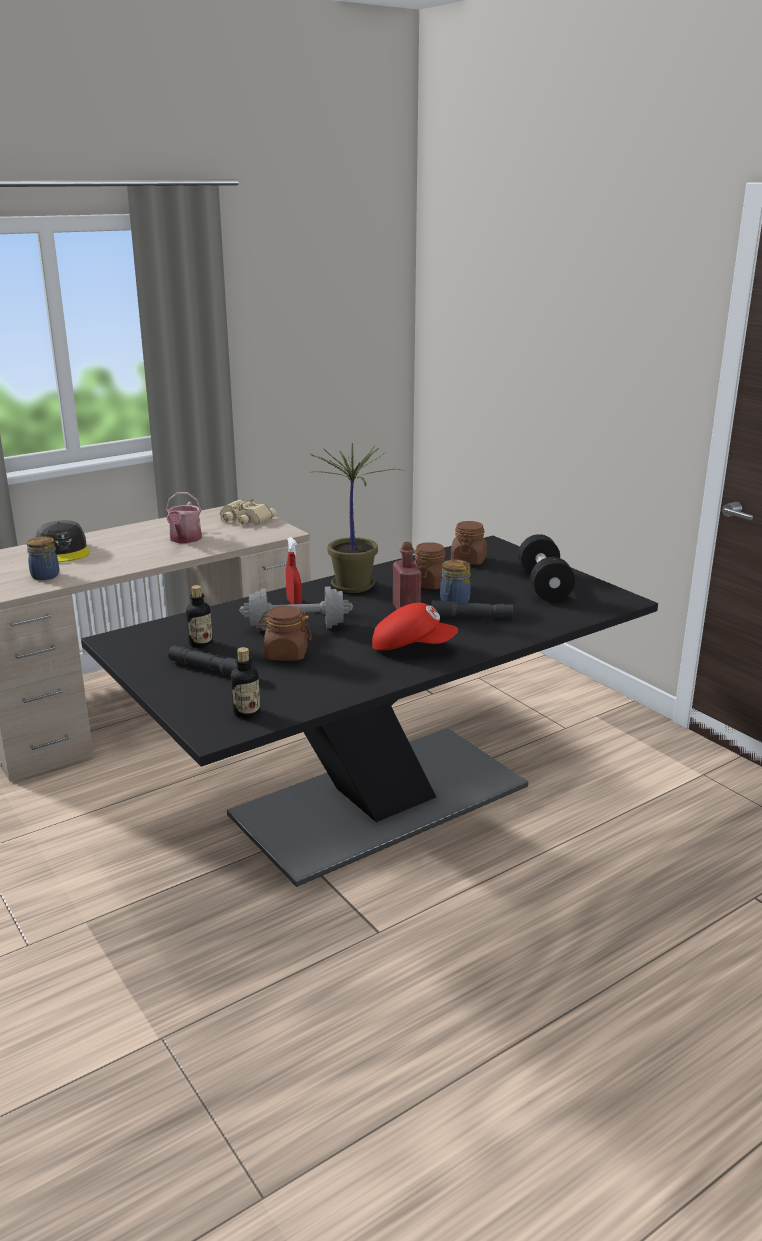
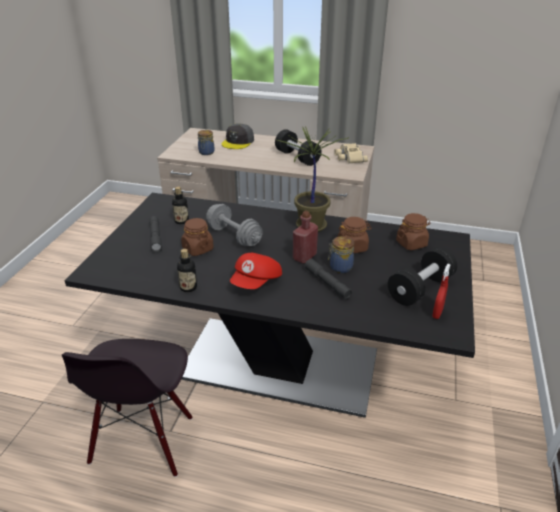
camera: 50 degrees right, 10 degrees up
watering can [166,492,202,543] -> black dumbbell [275,129,321,166]
bottle [231,647,260,718] -> bottle moved to [177,249,197,292]
red spray bottle [286,537,302,604] -> red spray bottle moved to [432,264,451,319]
red cap [372,603,458,651] -> red cap turned 60 degrees clockwise [230,253,282,289]
none -> black chair [61,339,192,477]

